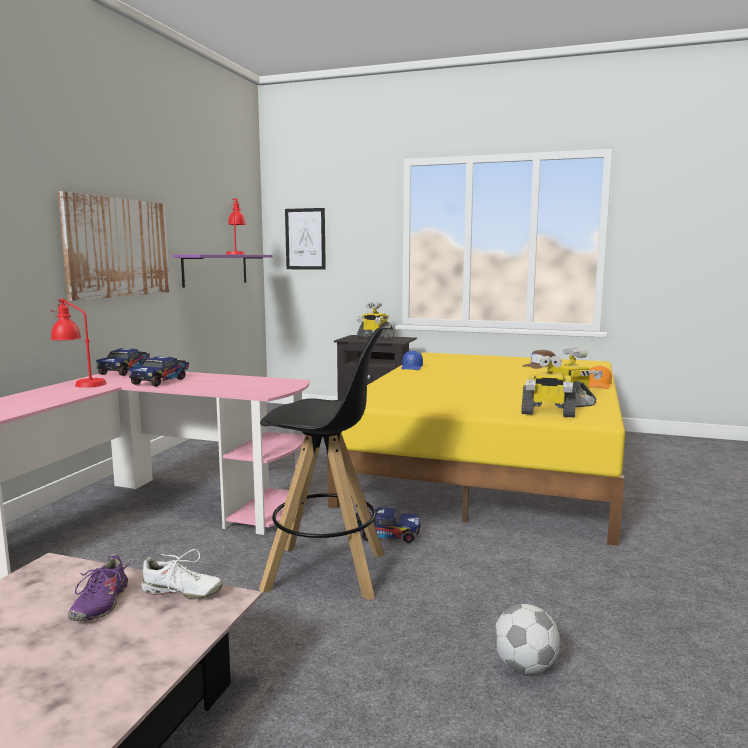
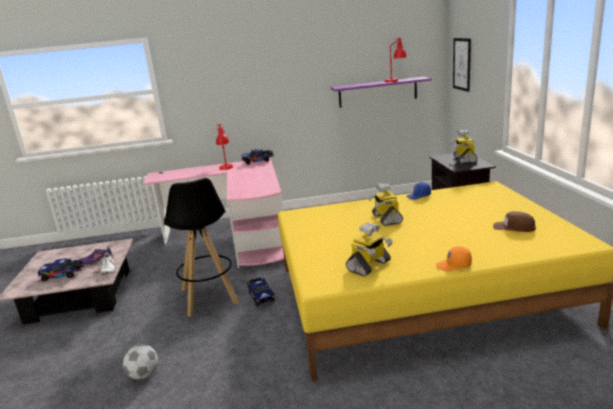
camera: 65 degrees right, 10 degrees up
picture [58,191,170,301] -> none
toy truck [129,356,189,387] -> toy truck moved to [38,258,84,281]
toy robot [521,356,576,417] -> toy robot moved to [368,183,403,226]

